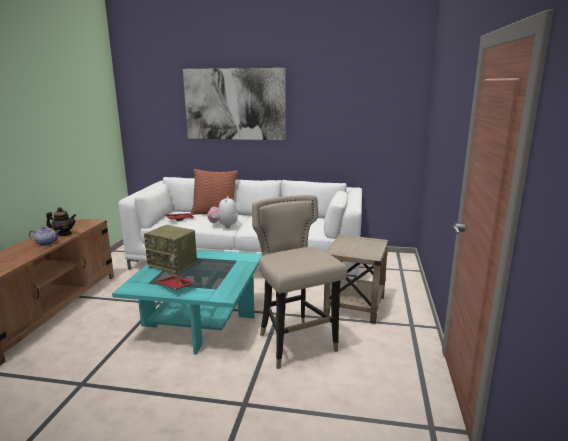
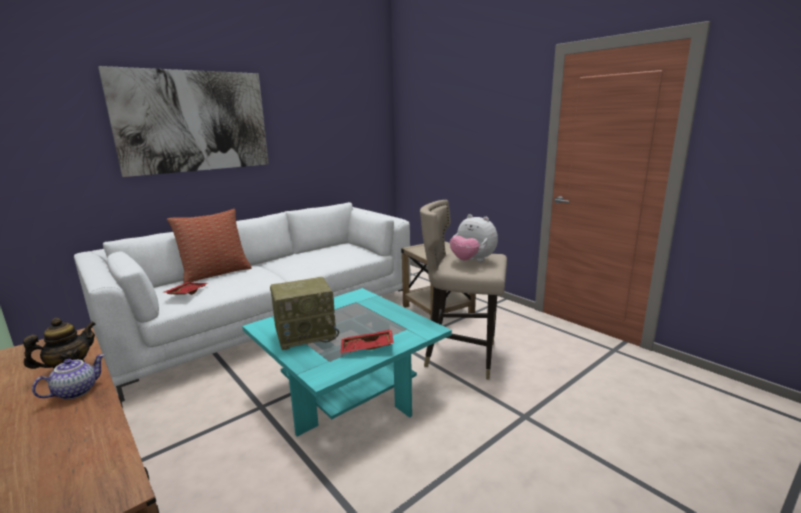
camera: 50 degrees left, 0 degrees up
plush toy [207,196,238,228] -> plush toy moved to [450,214,498,262]

